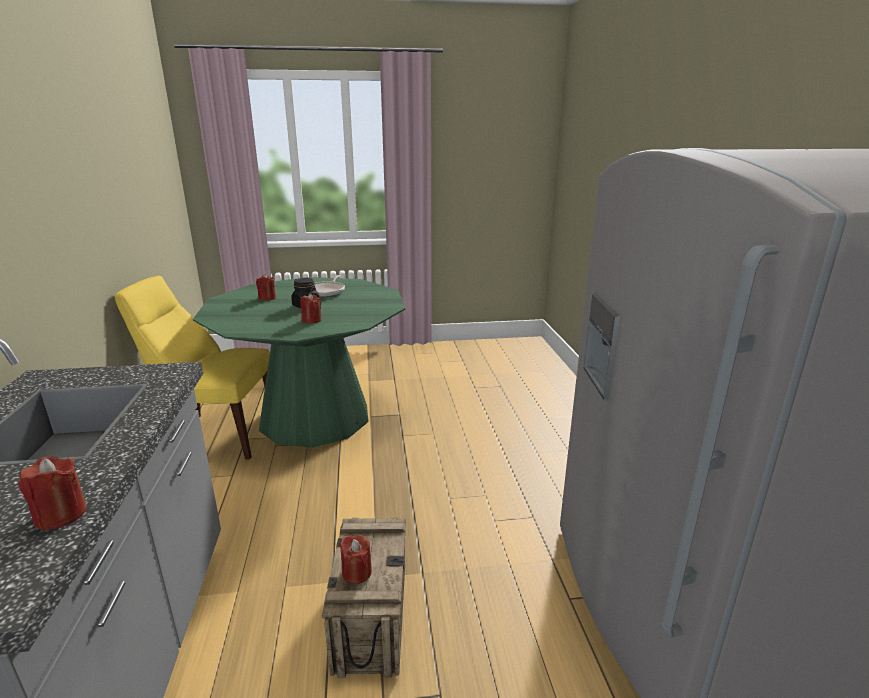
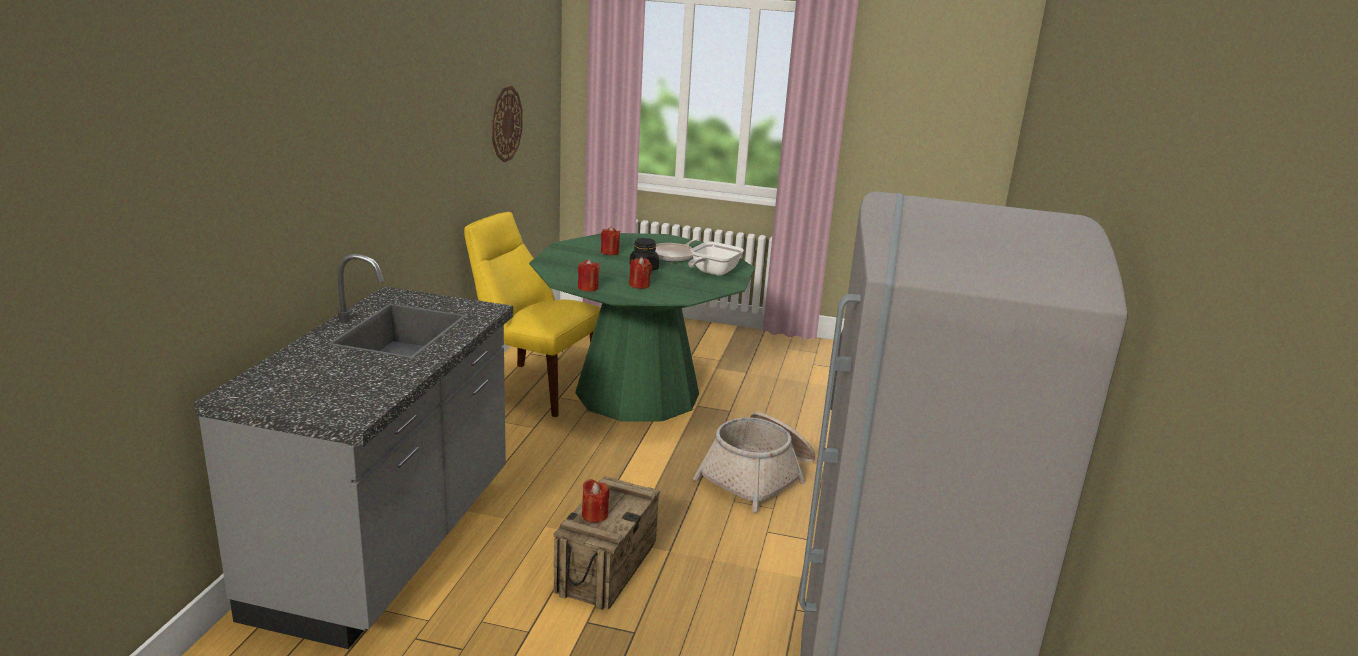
camera: 20 degrees right, 0 degrees up
red candle [18,456,87,531] -> red candle moved to [578,259,600,291]
none -> wall clock [492,86,523,162]
none -> frying pan [688,242,744,276]
none -> basket [693,412,815,513]

